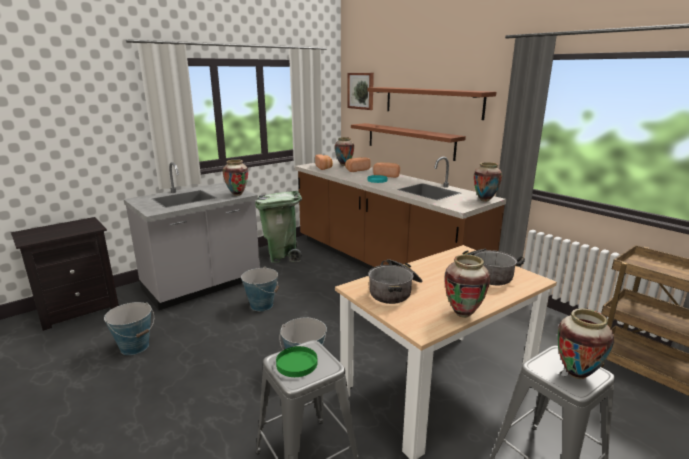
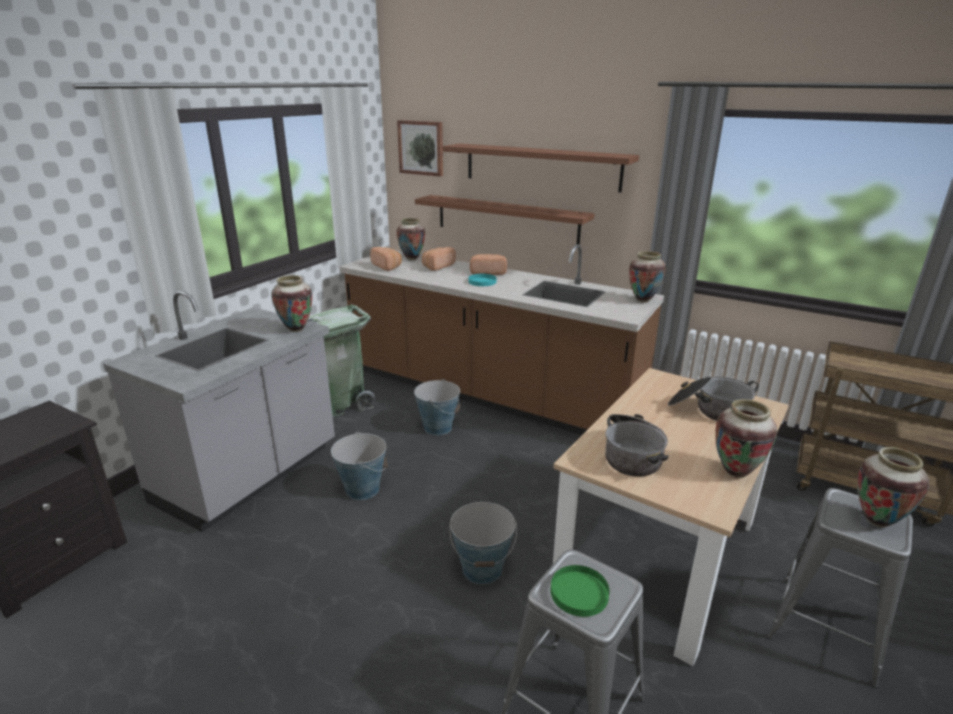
camera: 20 degrees left, 5 degrees up
bucket [104,302,154,355] -> bucket moved to [414,379,461,435]

